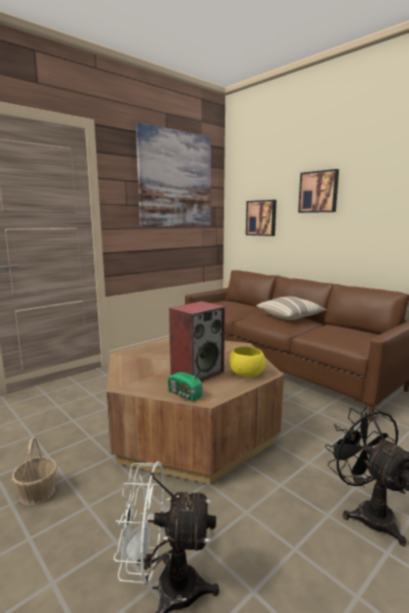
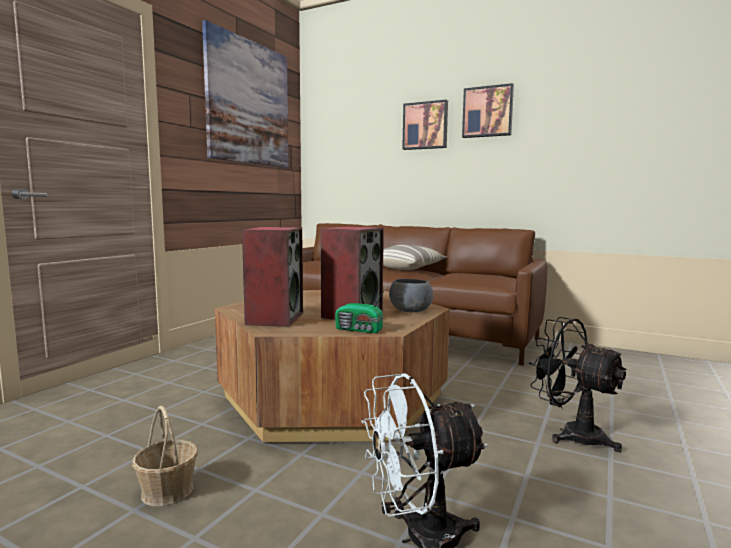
camera: 20 degrees left, 5 degrees down
yellow bowl [229,346,266,377] -> grey bowl [389,279,433,312]
picture [246,200,276,236] -> picture moved to [462,83,514,138]
none -> speaker [242,227,303,327]

